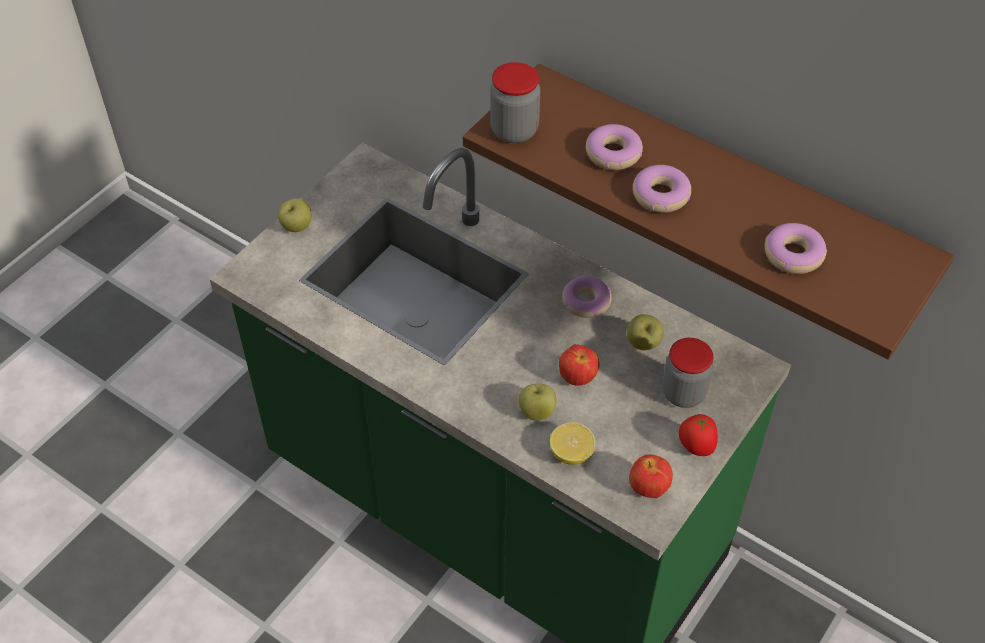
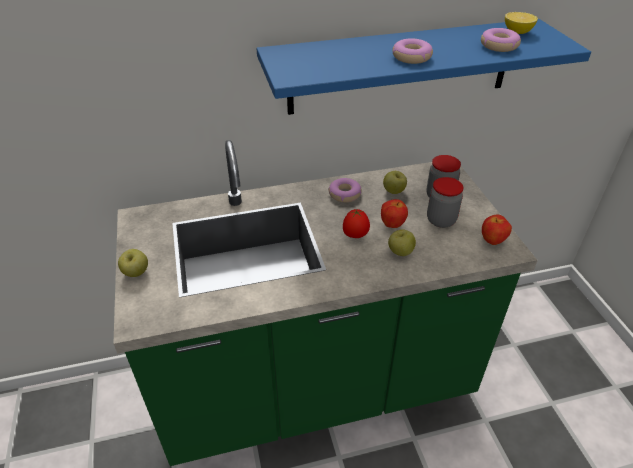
camera: 50 degrees left, 10 degrees down
brown shelf [463,64,954,360] -> blue shelf [257,19,591,115]
jar [490,62,540,143] -> jar moved to [427,177,463,228]
lemon [550,422,596,465] -> lemon moved to [505,12,538,34]
donut [586,124,643,170] -> none
tomato [679,414,718,456] -> tomato moved to [343,209,370,238]

